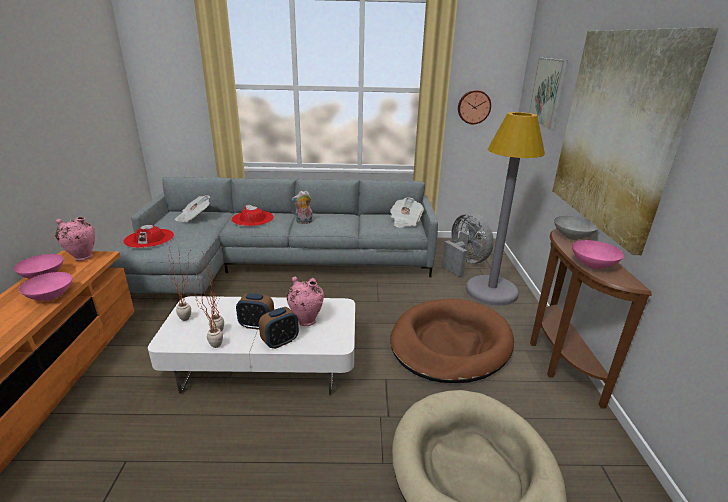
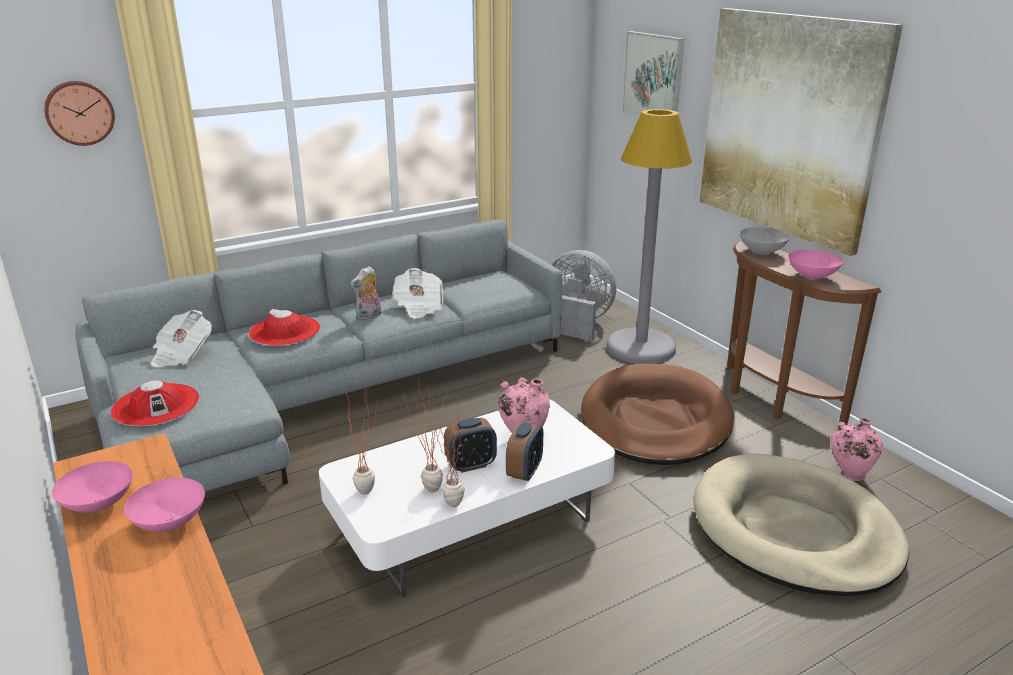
camera: 30 degrees left, 0 degrees up
pink vase [55,217,95,261] -> pink vase moved to [830,418,883,481]
newspaper [390,197,424,228] -> newspaper moved to [392,268,444,319]
wall clock [458,90,491,124] -> wall clock moved to [44,81,115,146]

